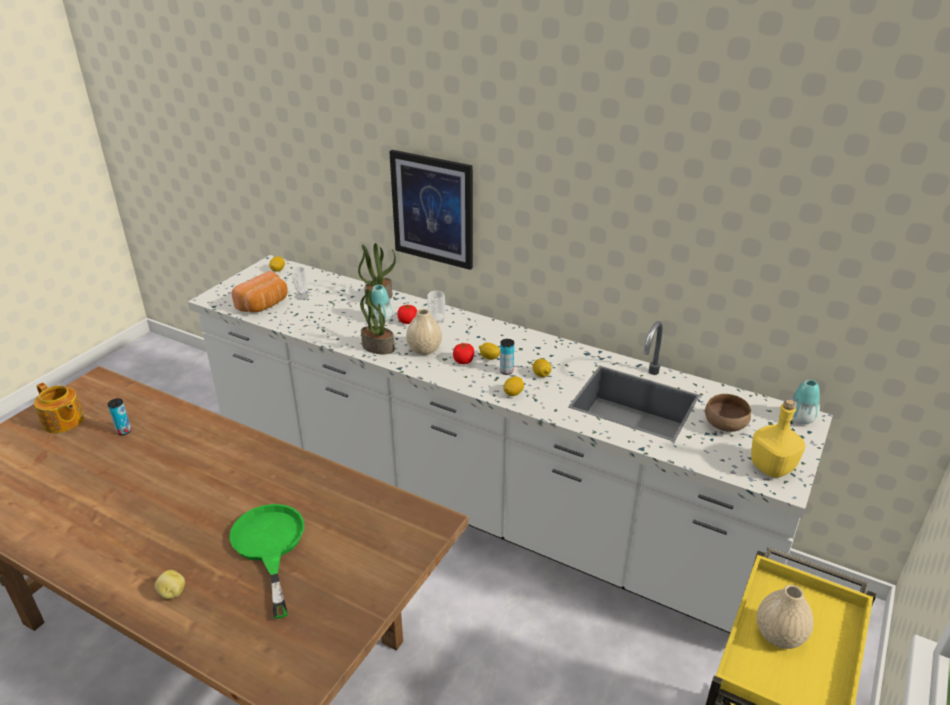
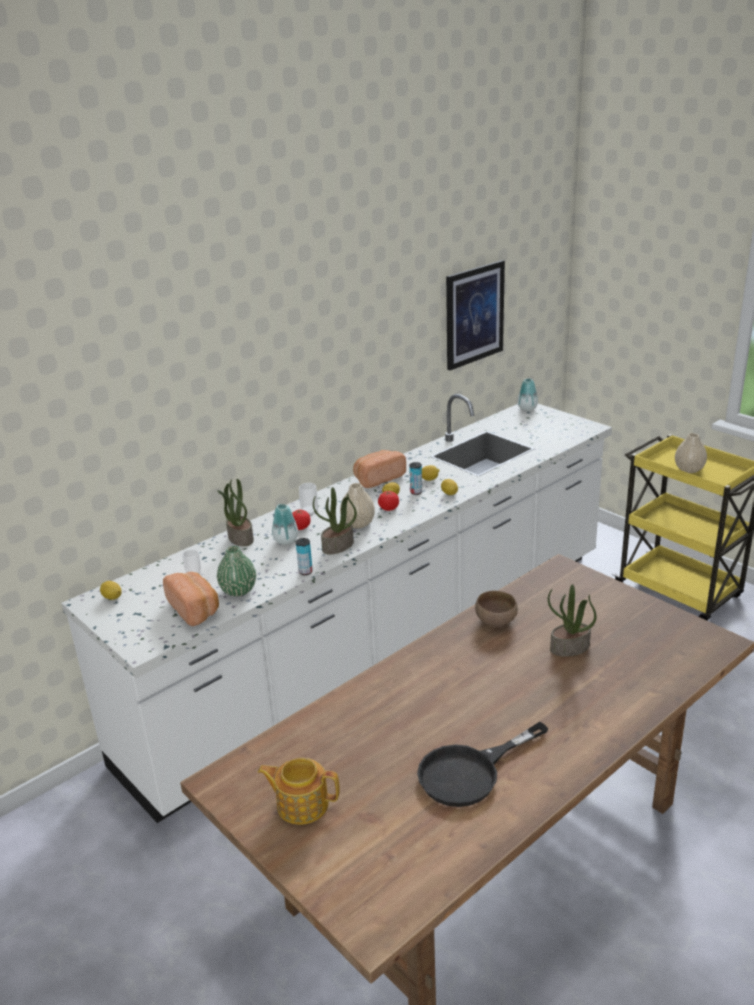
camera: 70 degrees left, 5 degrees down
teapot [34,383,84,433] -> teapot turned 135 degrees counterclockwise [258,758,340,825]
can [107,398,131,435] -> can moved to [296,538,313,575]
potato [155,570,185,599] -> none
green frying pan [229,504,304,619] -> potted plant [548,584,597,657]
picture [389,150,473,270] -> picture moved to [446,260,505,371]
brown bowl [705,394,751,432] -> brown bowl moved to [475,590,518,626]
yellow bottle [751,400,806,478] -> none
none -> green vase [217,546,256,596]
none -> bread [353,450,406,488]
none -> black frying pan [417,722,548,807]

